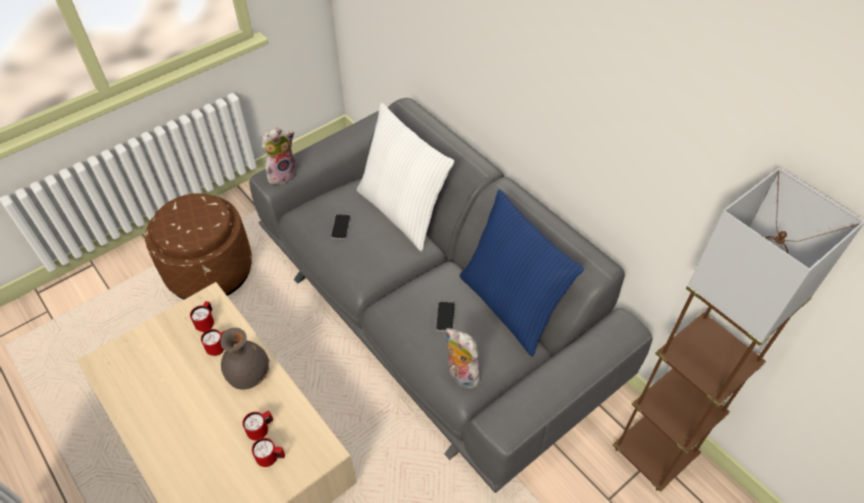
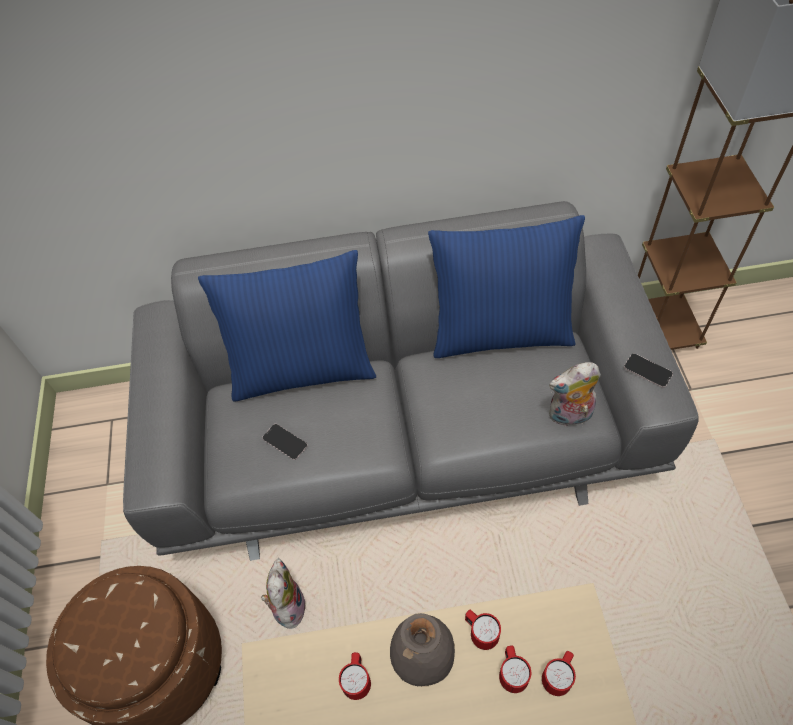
camera: 55 degrees left, 5 degrees up
red mug [190,301,214,332] -> red mug moved to [465,610,501,650]
plush toy [262,127,297,185] -> plush toy moved to [261,558,305,629]
white pillow [357,103,454,252] -> blue pillow [198,250,376,401]
phone [436,302,455,331] -> phone moved to [624,353,673,388]

